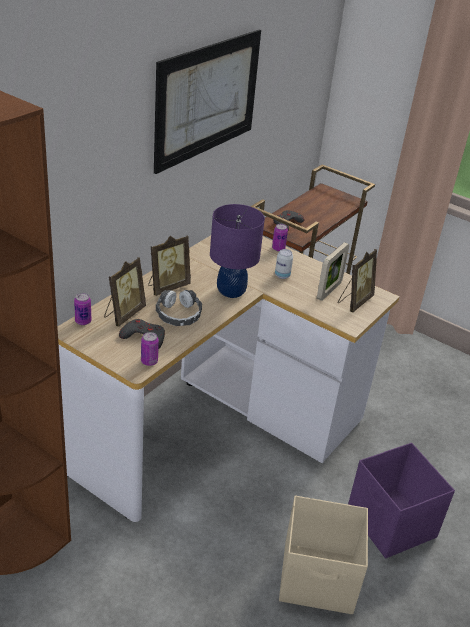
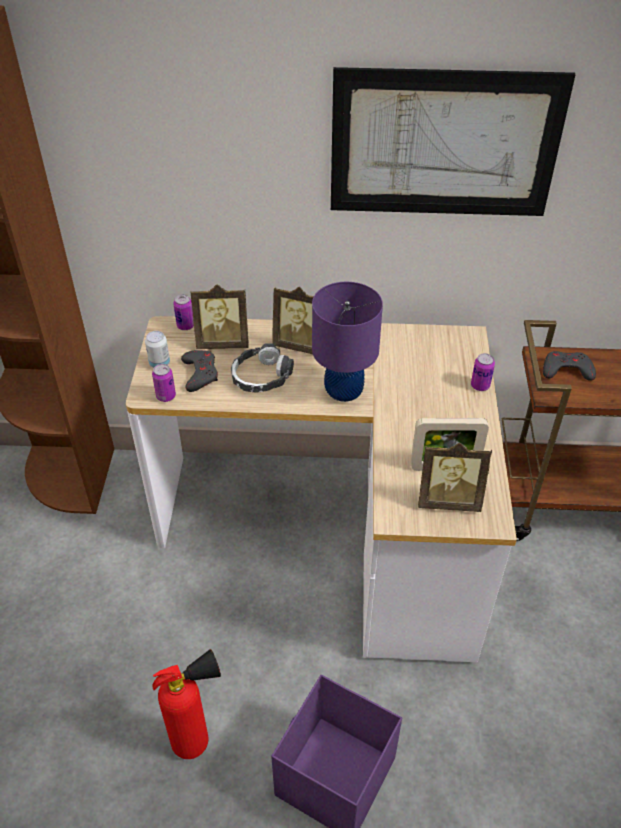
camera: 60 degrees right, 10 degrees up
can [275,249,293,279] -> can moved to [145,331,170,368]
beige storage box [279,496,368,614] -> fire extinguisher [152,649,221,759]

